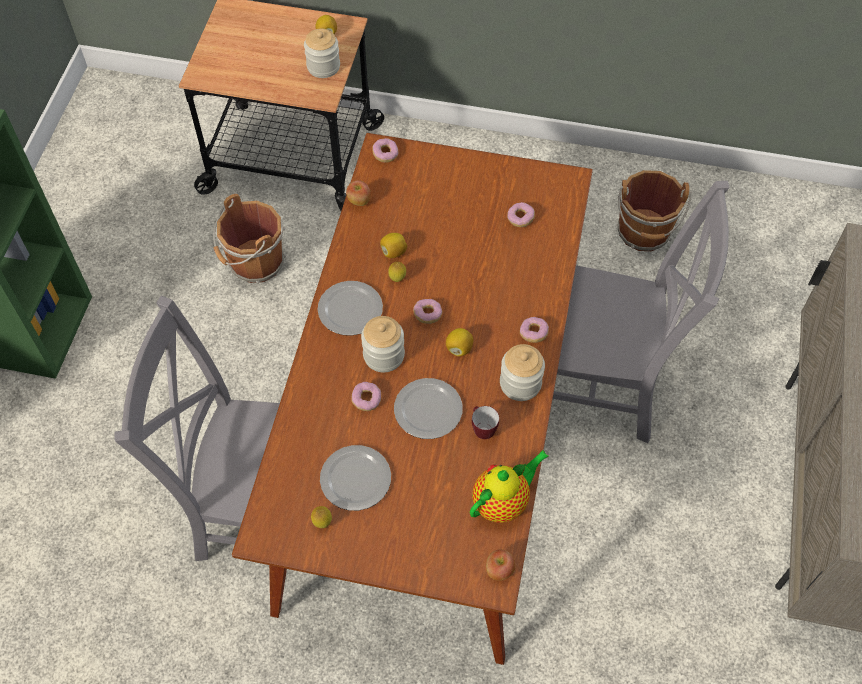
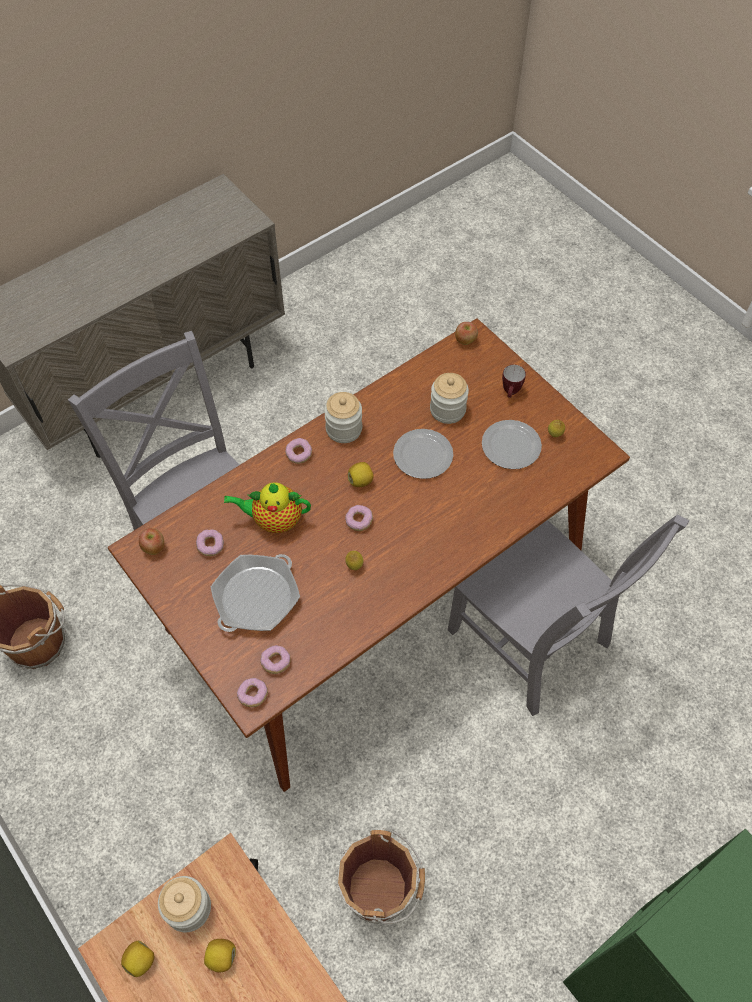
camera: 140 degrees left, 0 degrees up
plate [318,281,383,336] -> none
apple [346,180,371,206] -> apple moved to [139,528,164,555]
donut [351,382,381,411] -> donut moved to [260,645,291,674]
jar [361,316,405,372] -> jar moved to [430,373,469,424]
lemon [380,233,407,258] -> lemon moved to [204,939,236,972]
teapot [470,450,548,523] -> teapot moved to [224,482,311,533]
mug [472,406,499,439] -> mug moved to [502,365,526,398]
none -> frying pan [211,554,300,632]

